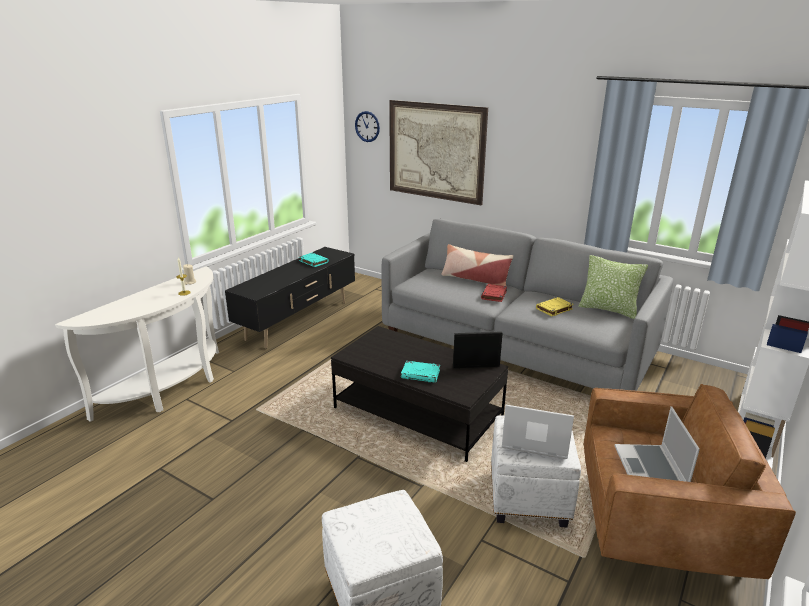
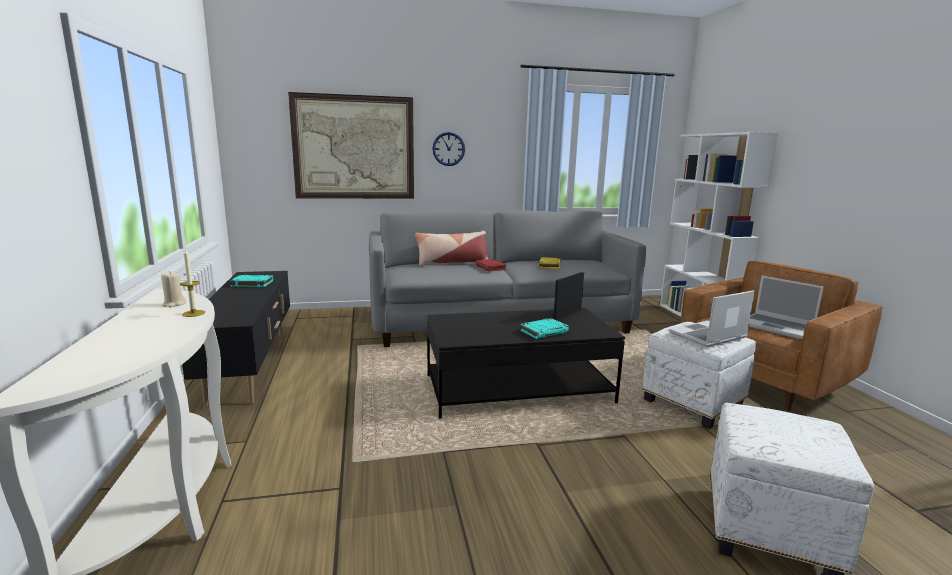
camera: 45 degrees left, 10 degrees down
wall clock [355,111,380,142] -> wall clock moved to [432,132,465,166]
pillow [578,255,648,319] -> none

